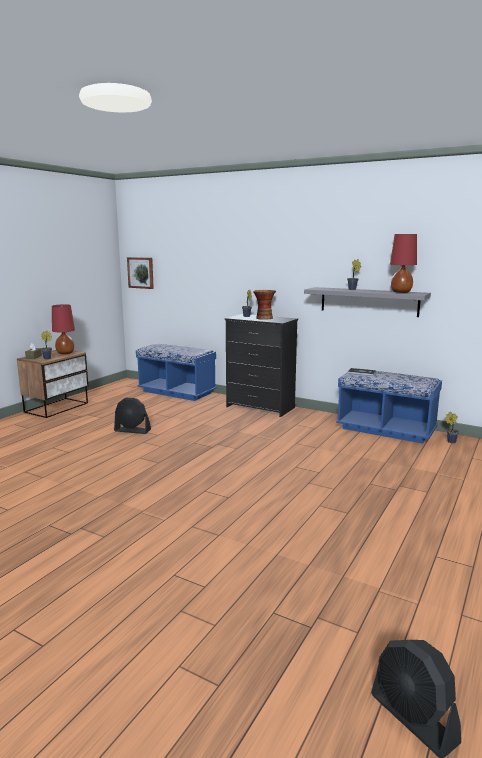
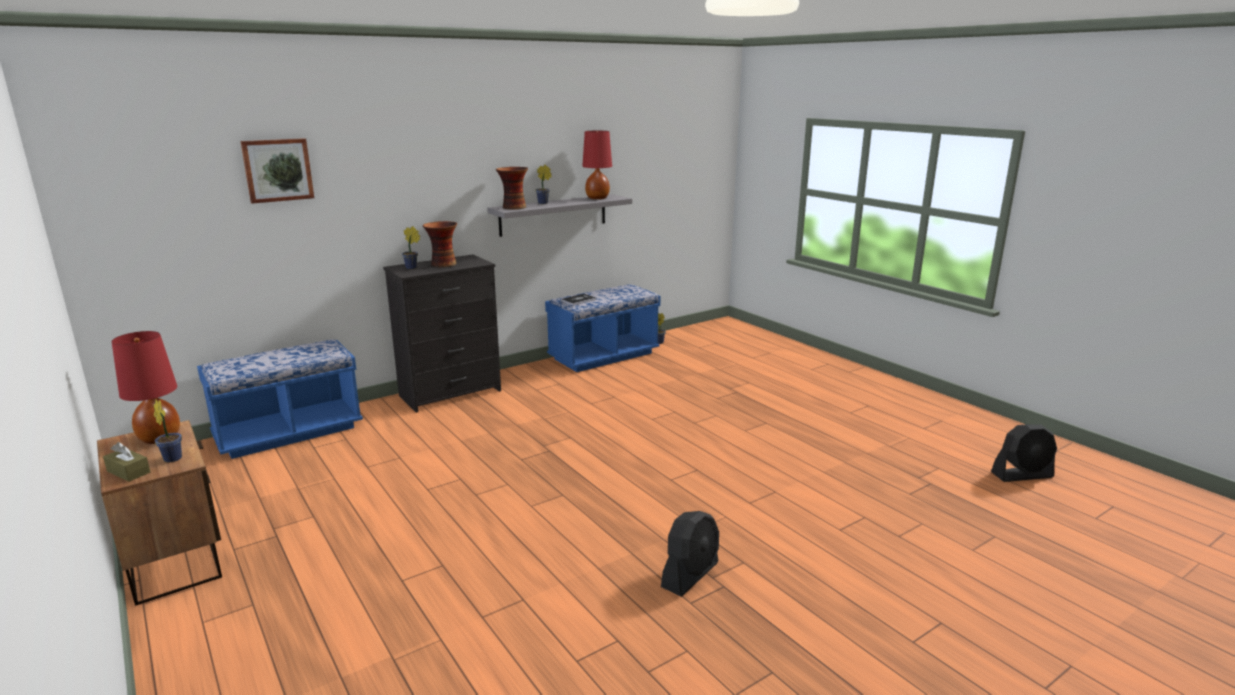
camera: 65 degrees left, 5 degrees up
black fan [114,398,151,434] -> black fan moved to [661,511,719,597]
picture [127,257,154,289] -> picture moved to [240,138,314,204]
none -> vase [496,167,528,210]

